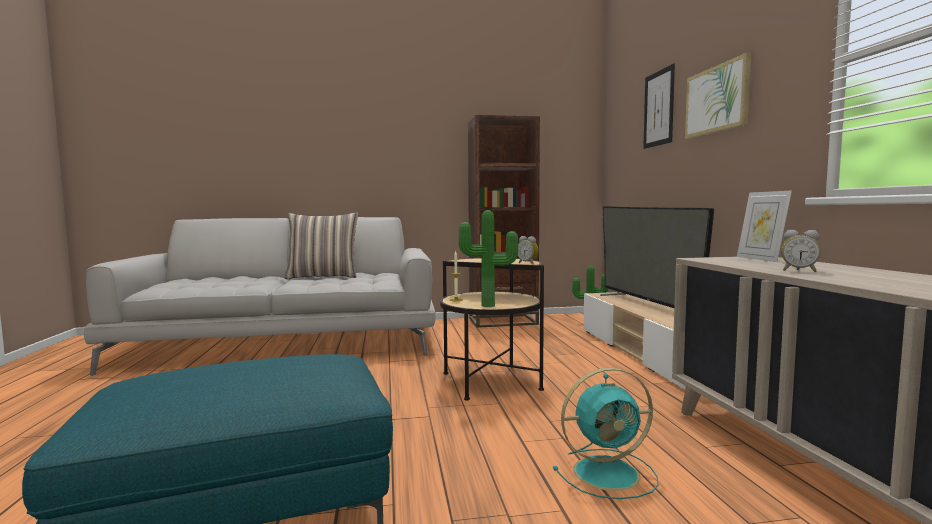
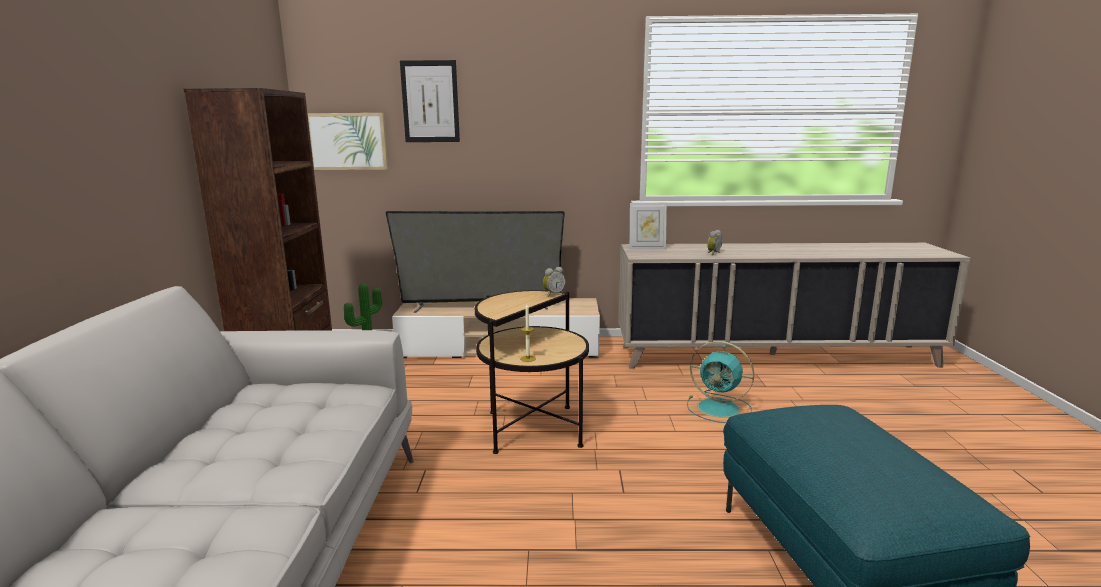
camera: 80 degrees left, 10 degrees up
pillow [285,213,358,279] -> none
potted plant [459,210,518,307] -> none
turquoise fan [553,368,658,499] -> turquoise fan turned 120 degrees clockwise [687,341,754,423]
picture [685,53,751,138] -> picture moved to [307,113,388,170]

